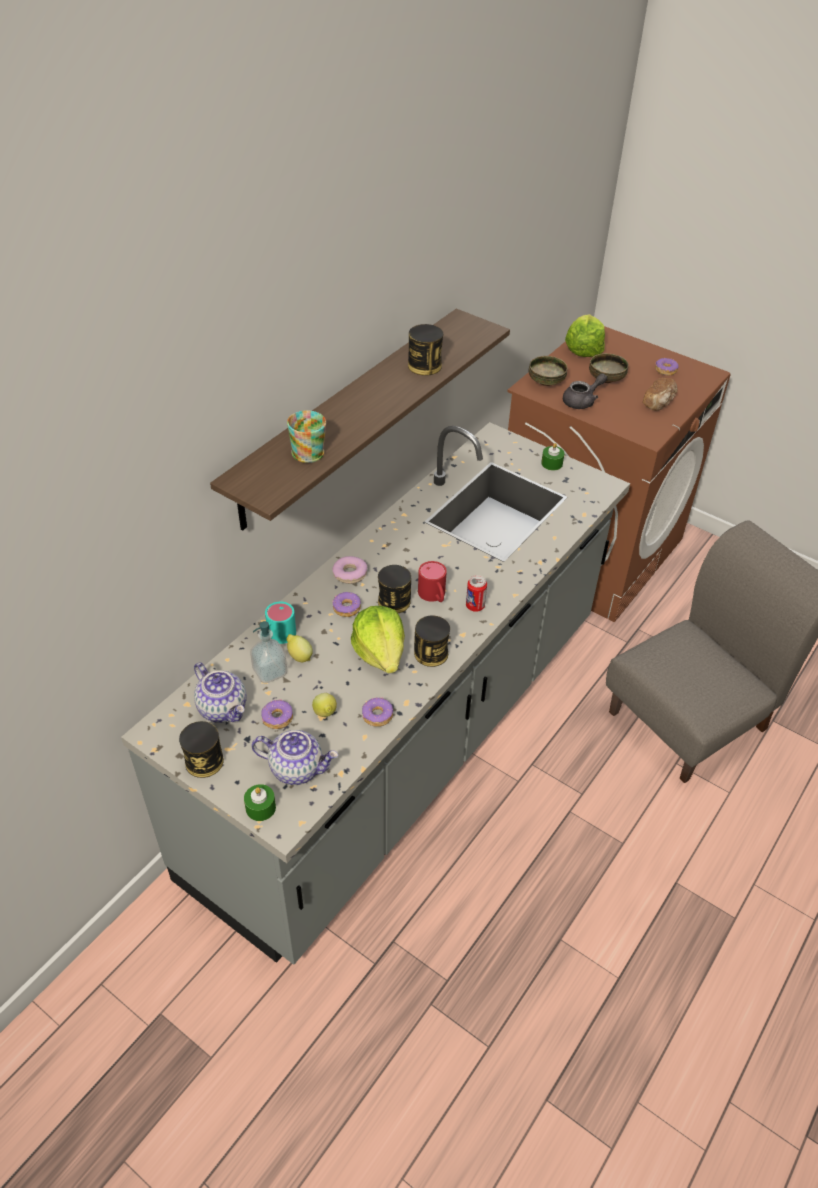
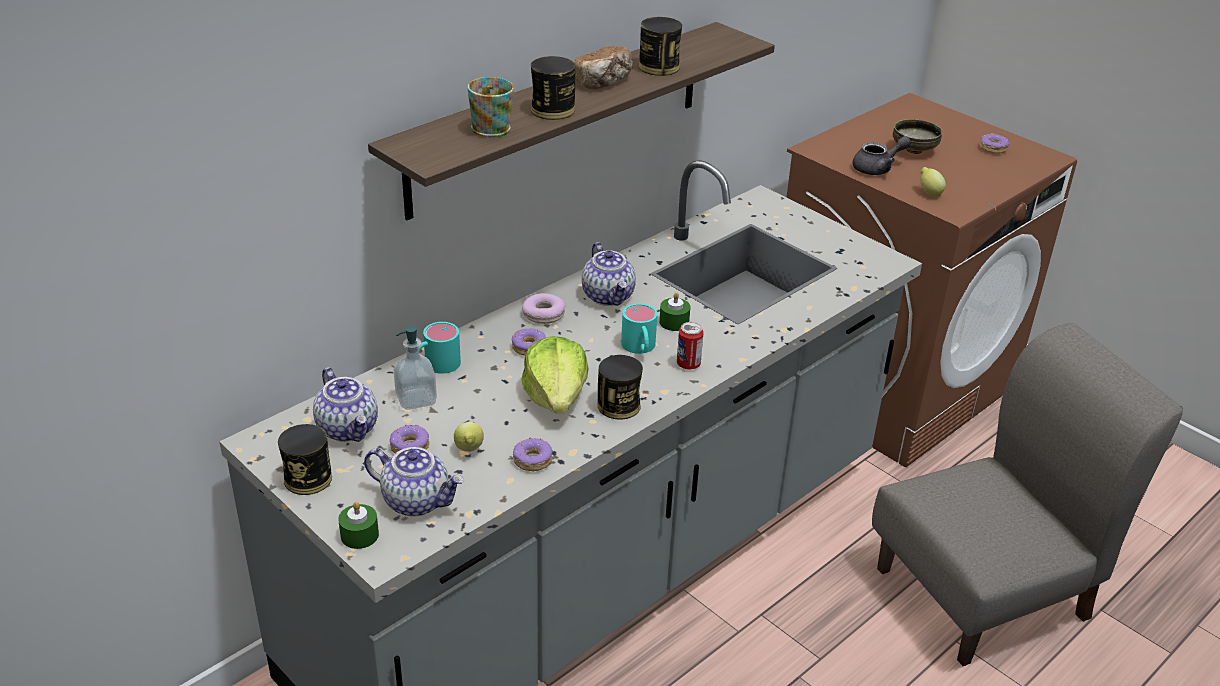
camera: 10 degrees right, 10 degrees down
lemon [286,634,313,662] -> lemon moved to [920,167,946,197]
can [378,565,411,613] -> can moved to [531,56,575,120]
red mug [418,561,447,602] -> turquoise mug [621,303,657,354]
bowl [528,356,568,386] -> none
green candle [541,443,565,471] -> green candle moved to [659,292,690,331]
lettuce [565,314,605,357] -> none
bread [643,378,678,411] -> bread moved to [574,46,633,89]
none -> teapot [582,242,636,306]

